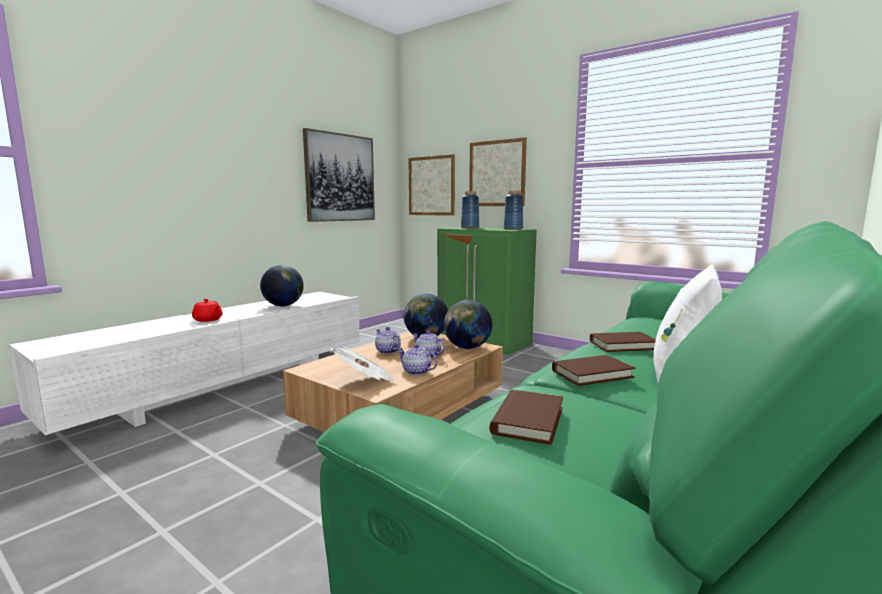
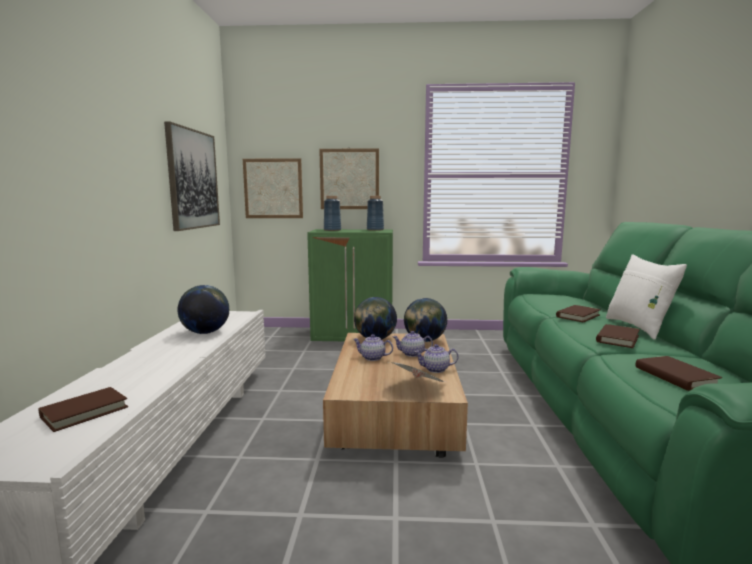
camera: 35 degrees left, 0 degrees up
red teapot [192,299,223,322] -> none
none -> brown book [38,387,128,432]

